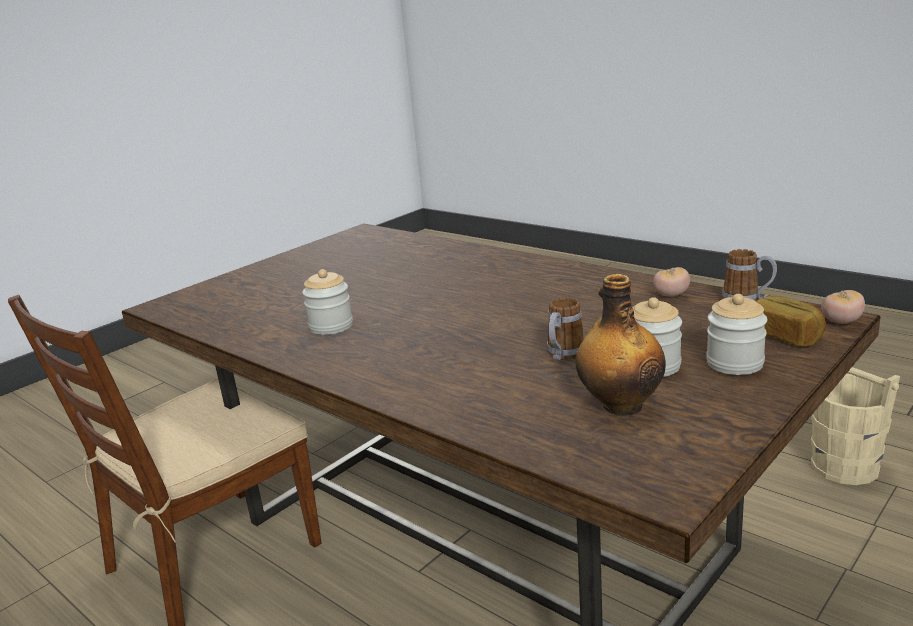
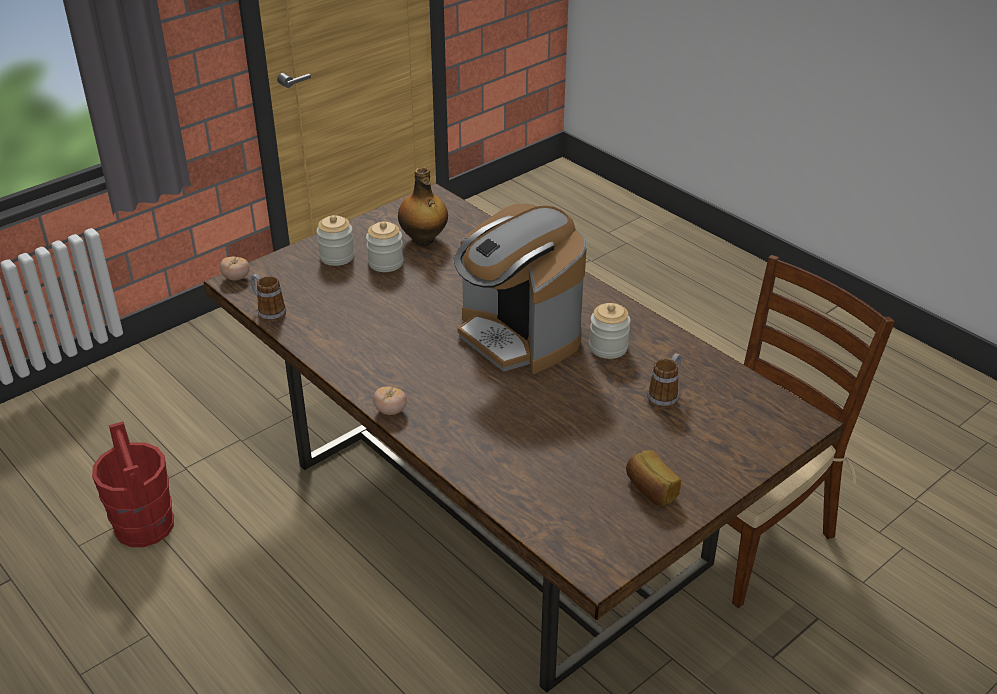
camera: 175 degrees left, 15 degrees up
mug [547,297,584,360] -> mug moved to [647,354,681,408]
tomato [653,267,690,297] -> tomato moved to [373,386,407,415]
bread [756,296,826,347] -> bread moved to [626,450,681,506]
beige bucket [811,367,900,485] -> red bucket [92,421,174,547]
none -> coffee machine [454,204,587,374]

